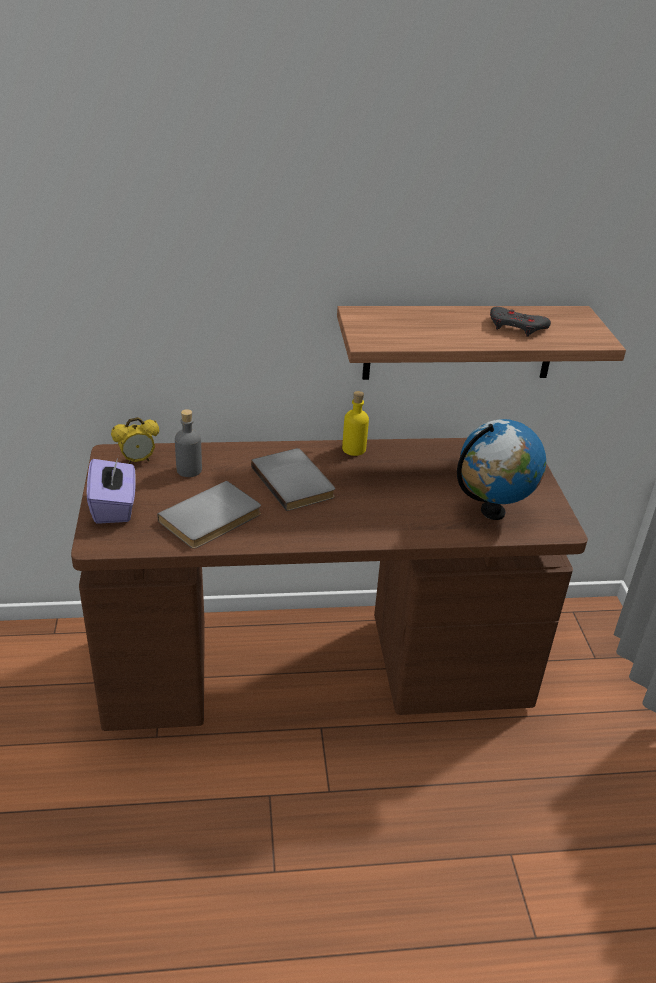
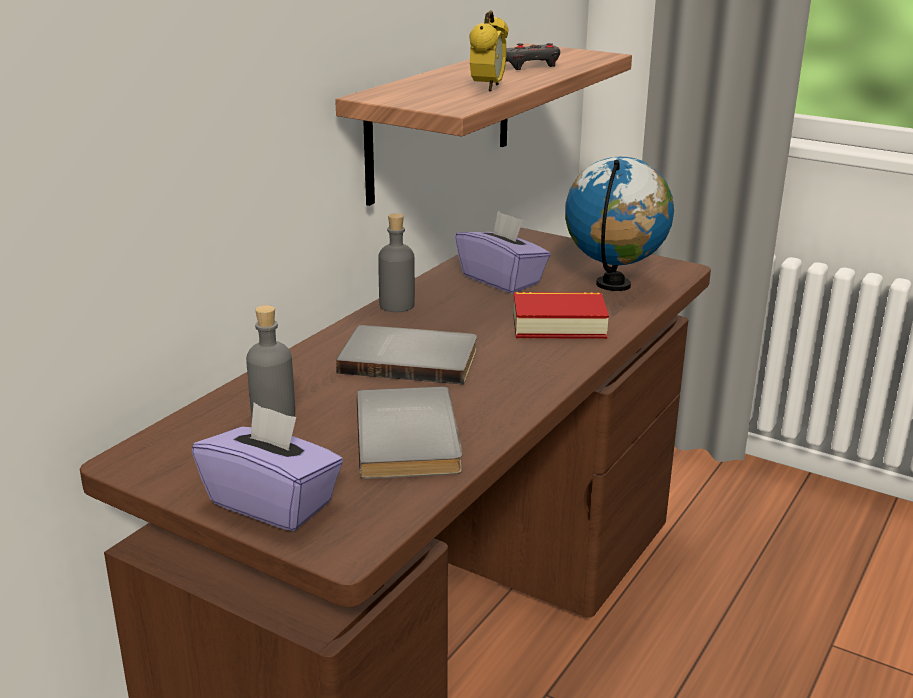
camera: 50 degrees left, 10 degrees down
alarm clock [111,417,159,464] -> alarm clock moved to [469,10,509,91]
yellow bottle [342,391,369,456] -> grey bottle [378,213,415,312]
none -> purple tissue box [455,211,551,294]
none -> book [513,292,609,339]

